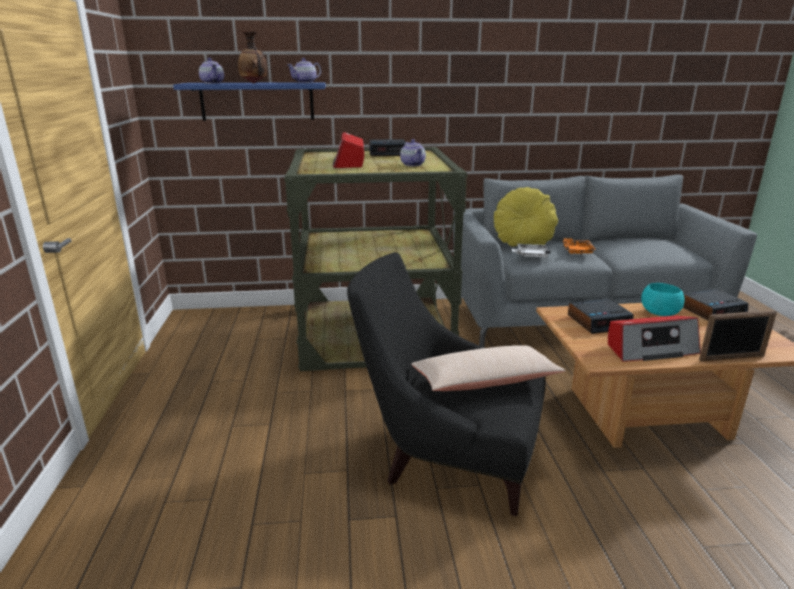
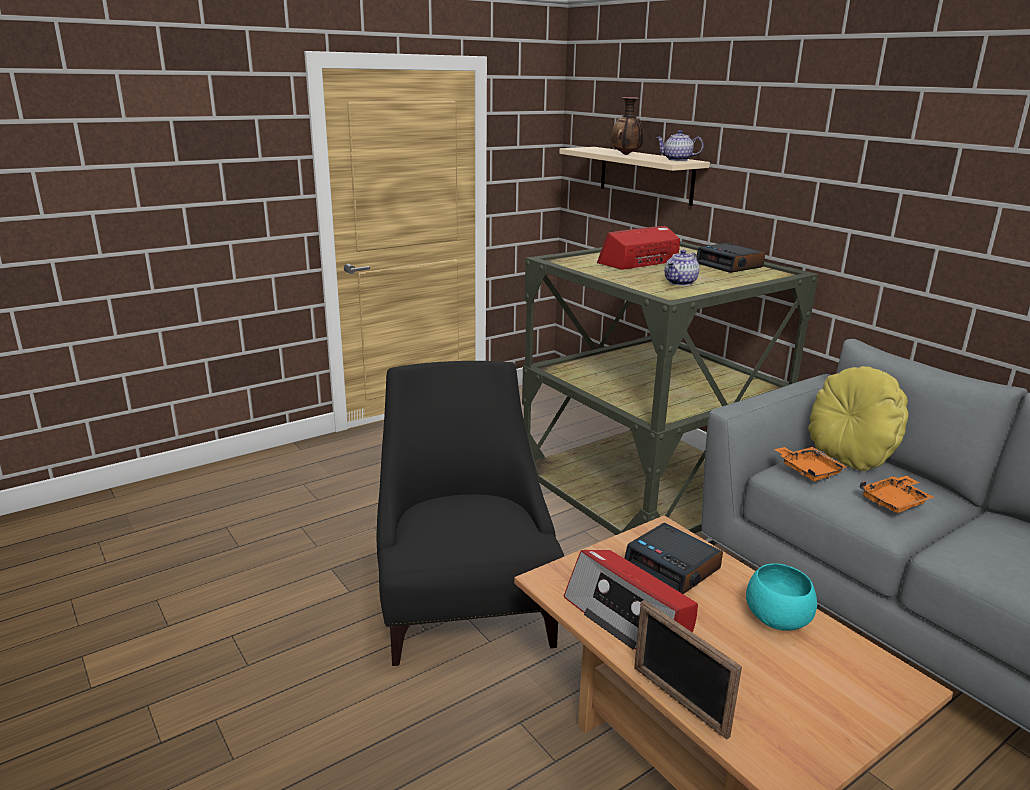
camera: 60 degrees right, 0 degrees up
blue shelf [173,82,326,121] -> beige shelf [559,147,710,206]
teapot [199,58,224,84] -> none
beige pillow [411,345,566,391] -> none
white tray [511,244,551,258] -> orange tray [774,447,848,481]
alarm clock [683,289,748,320] -> none

